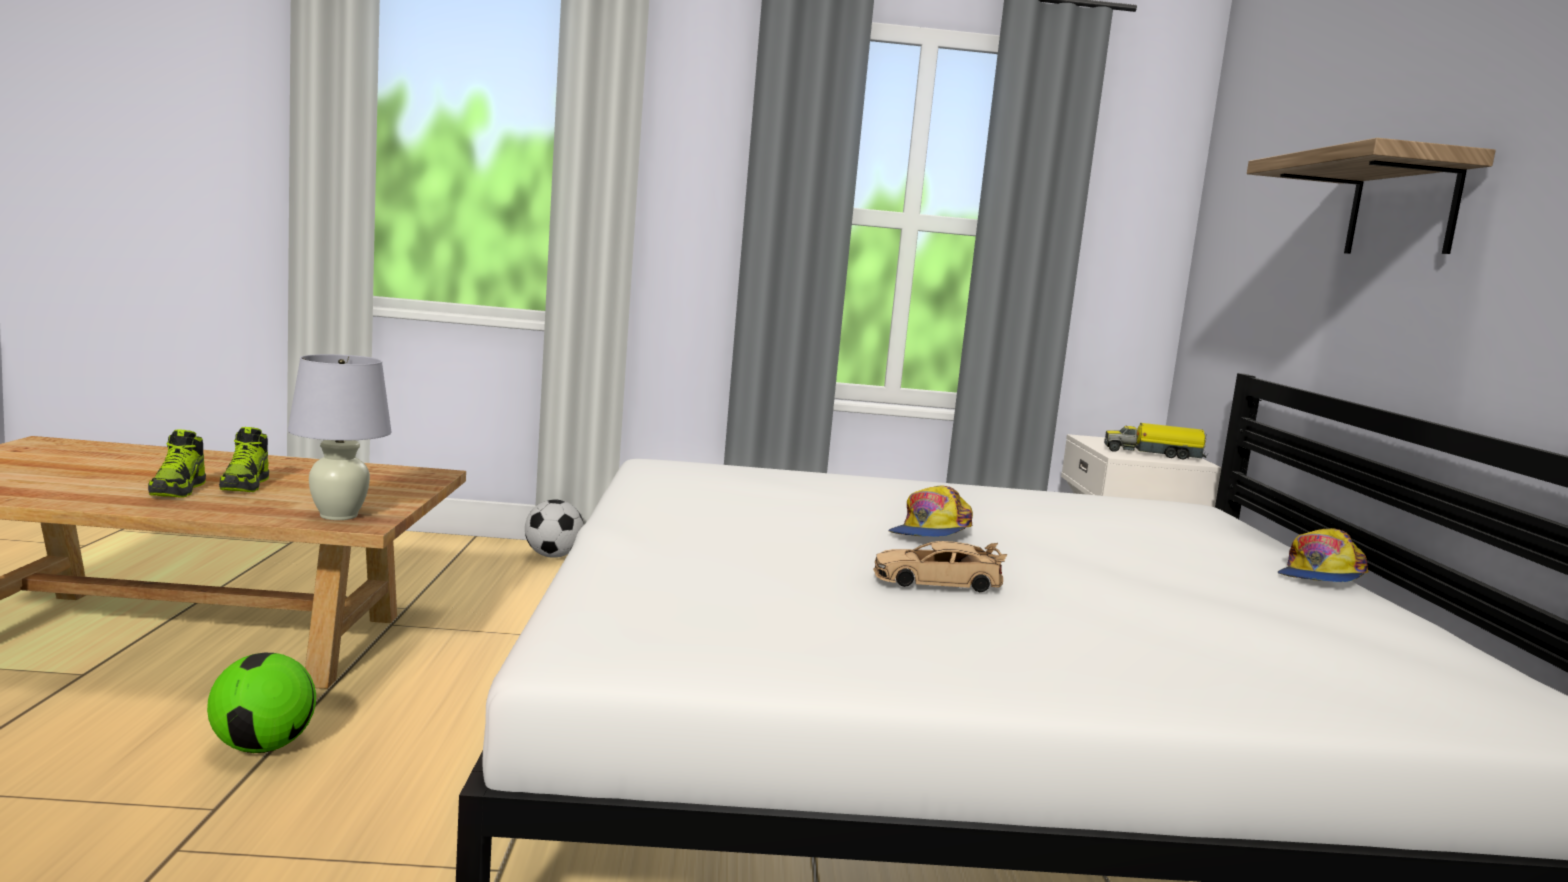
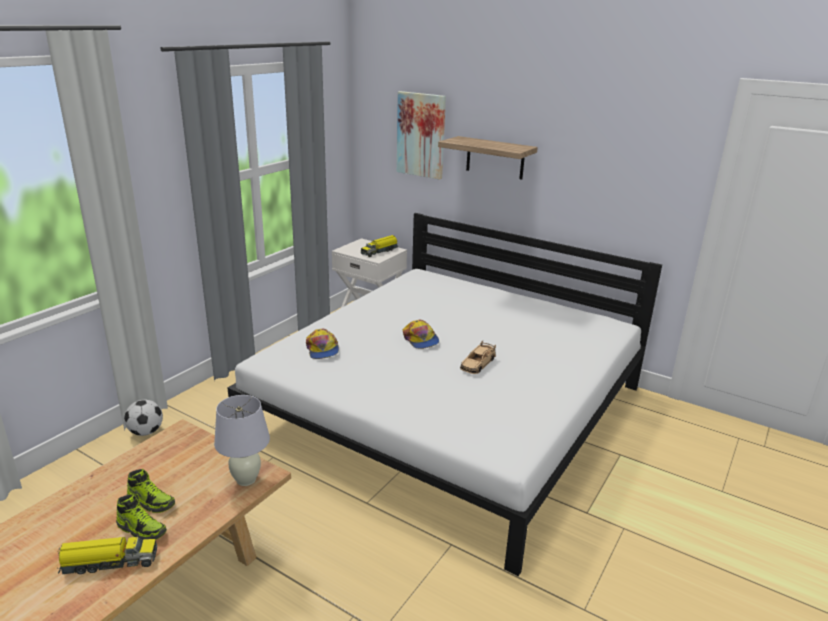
camera: 55 degrees left, 15 degrees up
football [207,653,316,753] -> none
cap [1277,528,1369,582] -> cap moved to [306,329,339,359]
none -> toy truck [57,535,157,574]
none -> picture [397,91,446,180]

